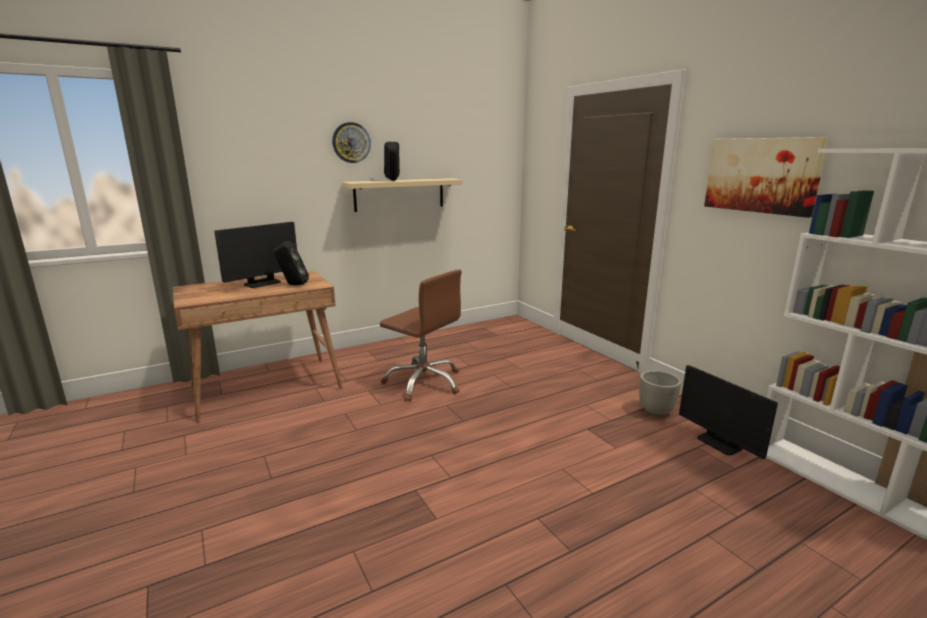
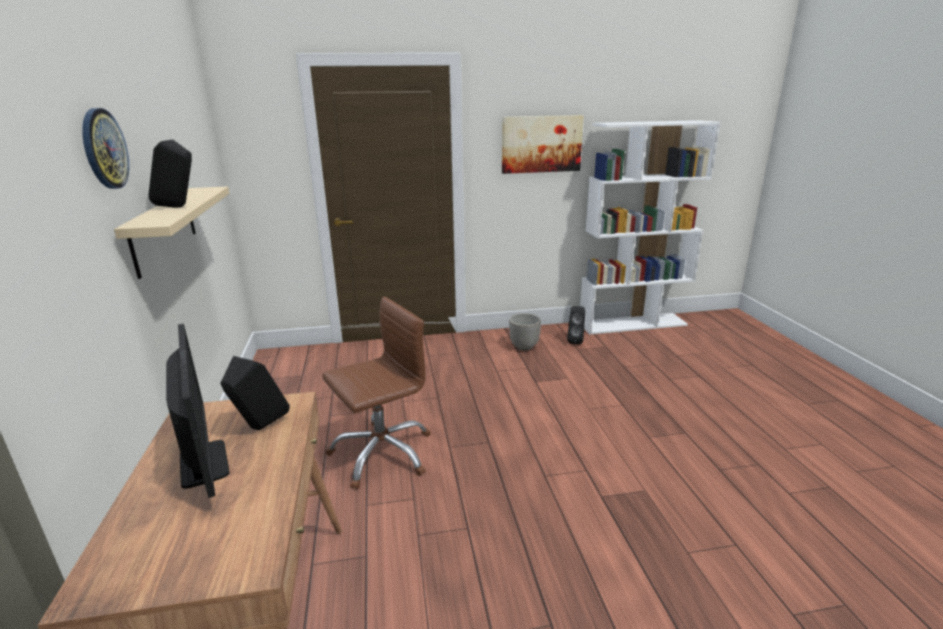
camera: 70 degrees left, 5 degrees up
monitor [679,365,778,459] -> black speaker [567,306,585,344]

